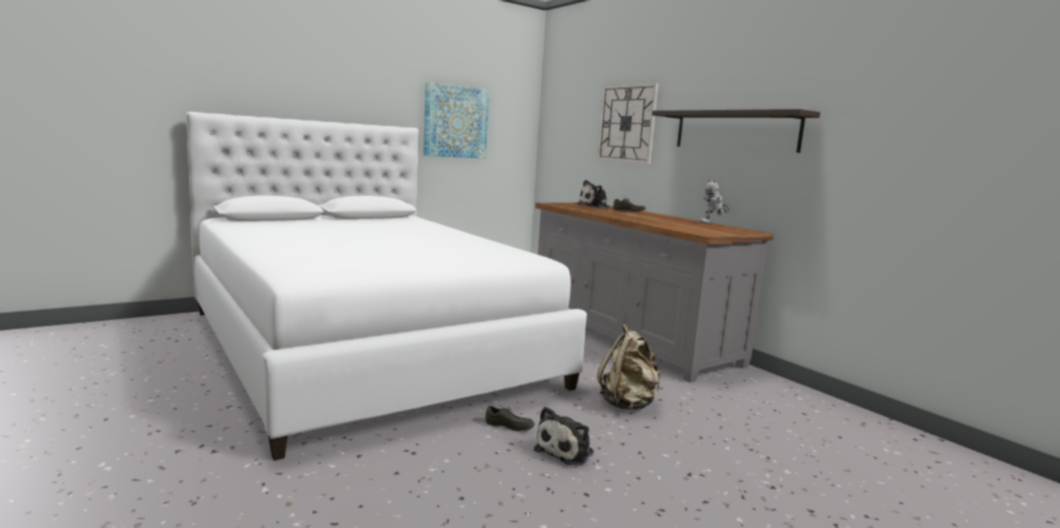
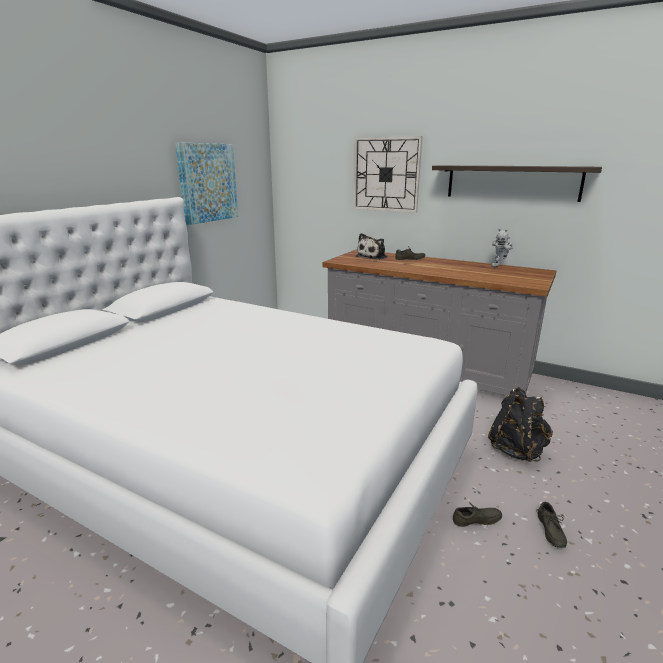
camera: 25 degrees left, 10 degrees up
plush toy [534,407,594,465] -> grey shoe [536,502,567,548]
beige backpack [597,324,660,410] -> black backpack [488,387,553,462]

